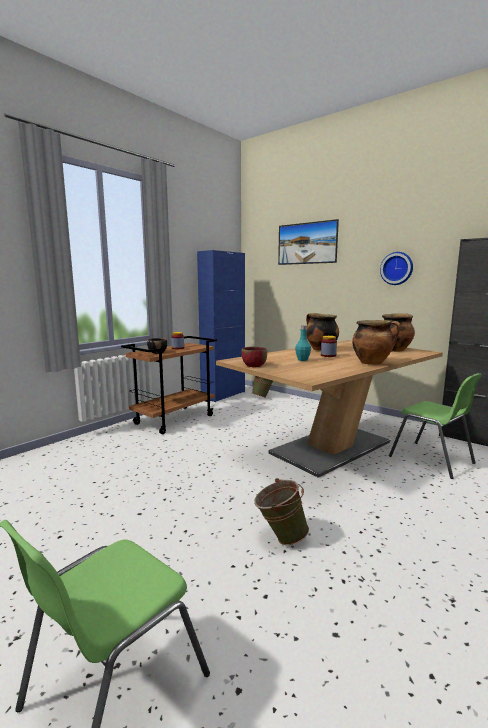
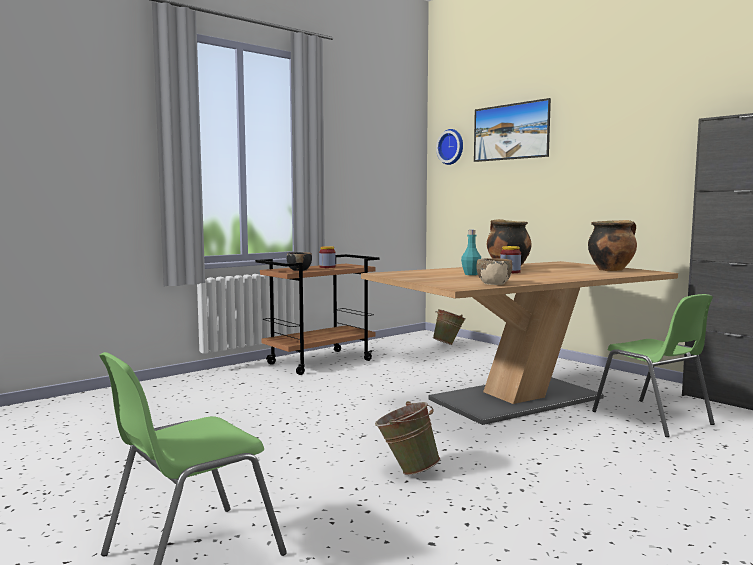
camera: 10 degrees right, 5 degrees down
blue cabinet [197,250,245,402] -> none
red bowl [241,346,267,367] -> none
cooking pot [352,320,401,365] -> none
wall clock [380,252,413,285] -> wall clock moved to [436,129,463,165]
none -> beige bowl [477,258,512,285]

